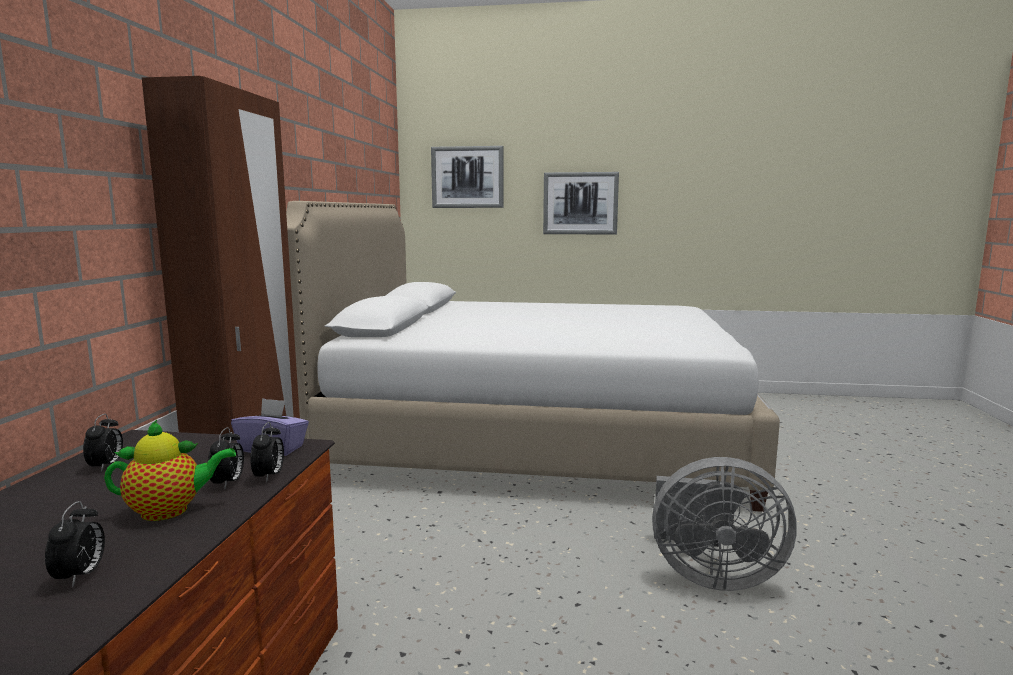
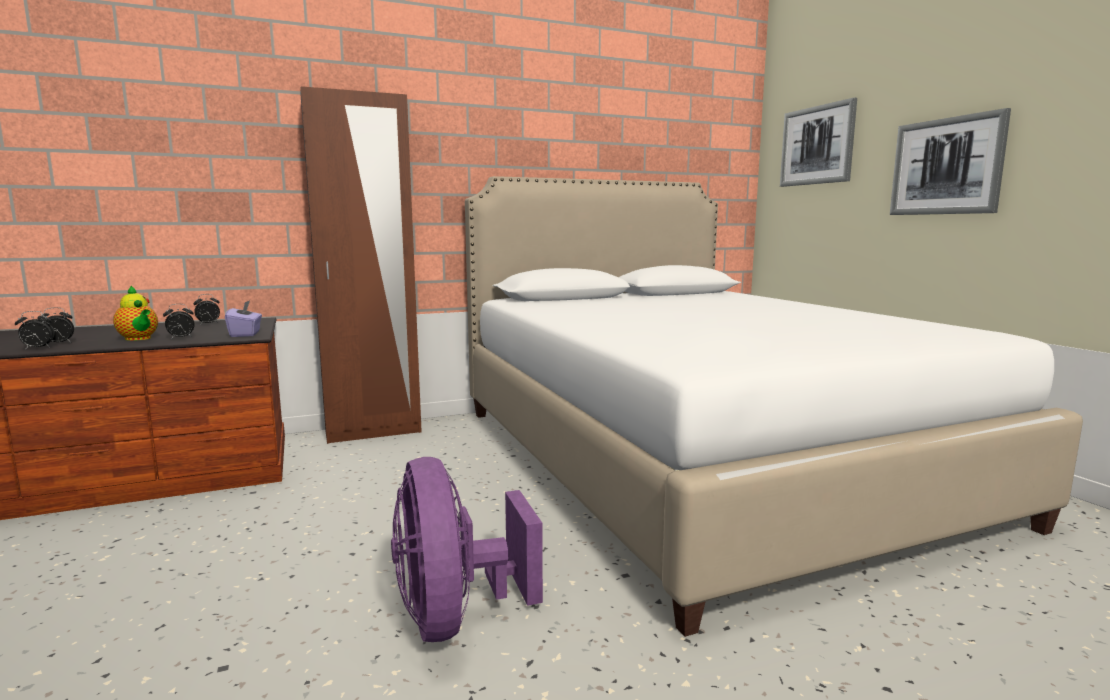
camera: 60 degrees right, 0 degrees up
alarm clock [250,422,284,482] -> alarm clock moved to [15,311,54,350]
grey fan [652,457,797,591] -> purple fan [391,457,543,642]

